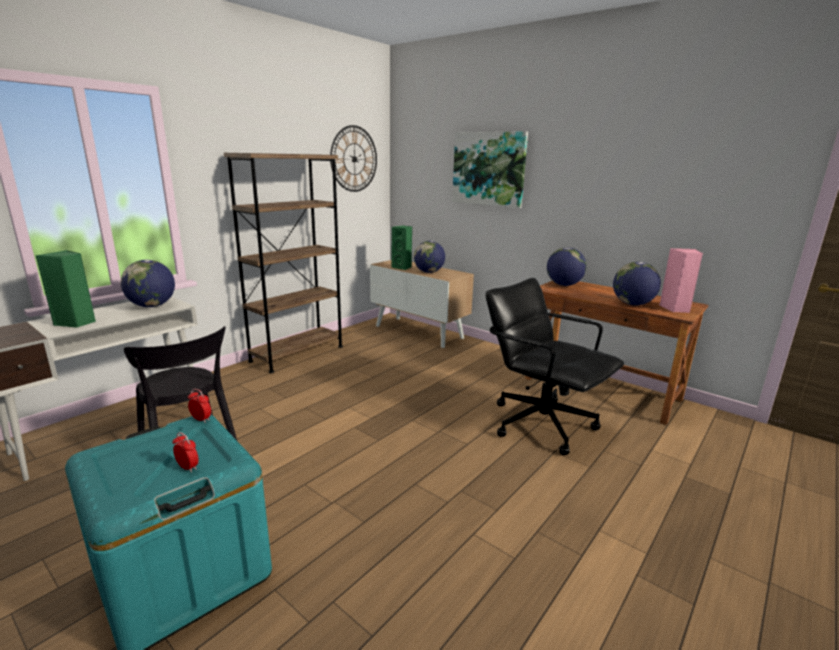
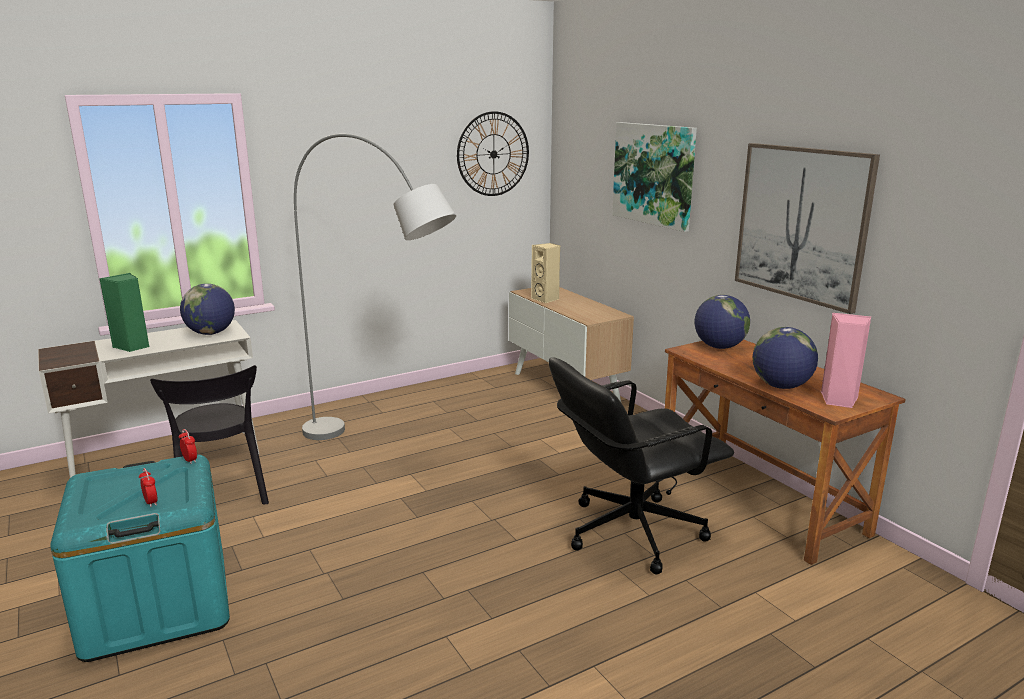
camera: 20 degrees right, 0 degrees up
brown bookcase [224,153,343,373] -> none
green speaker [391,226,412,270] -> beige speaker [531,243,560,304]
globe [414,241,445,273] -> none
black office chair [485,278,624,455] -> black office chair turned 90 degrees counterclockwise [549,357,734,574]
none -> grey floor lamp [294,134,456,440]
none -> picture [735,143,880,314]

